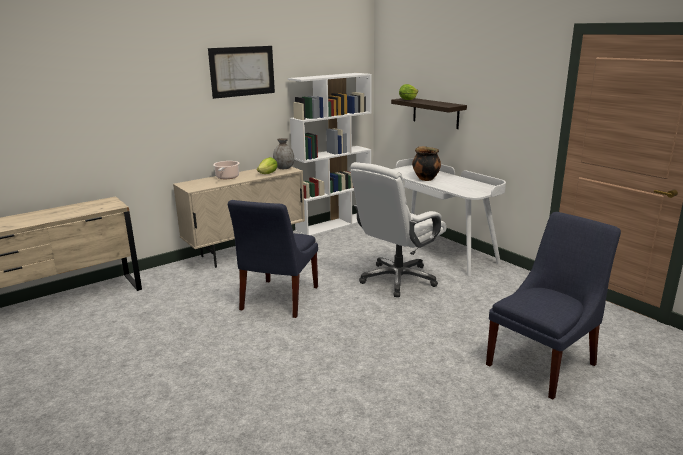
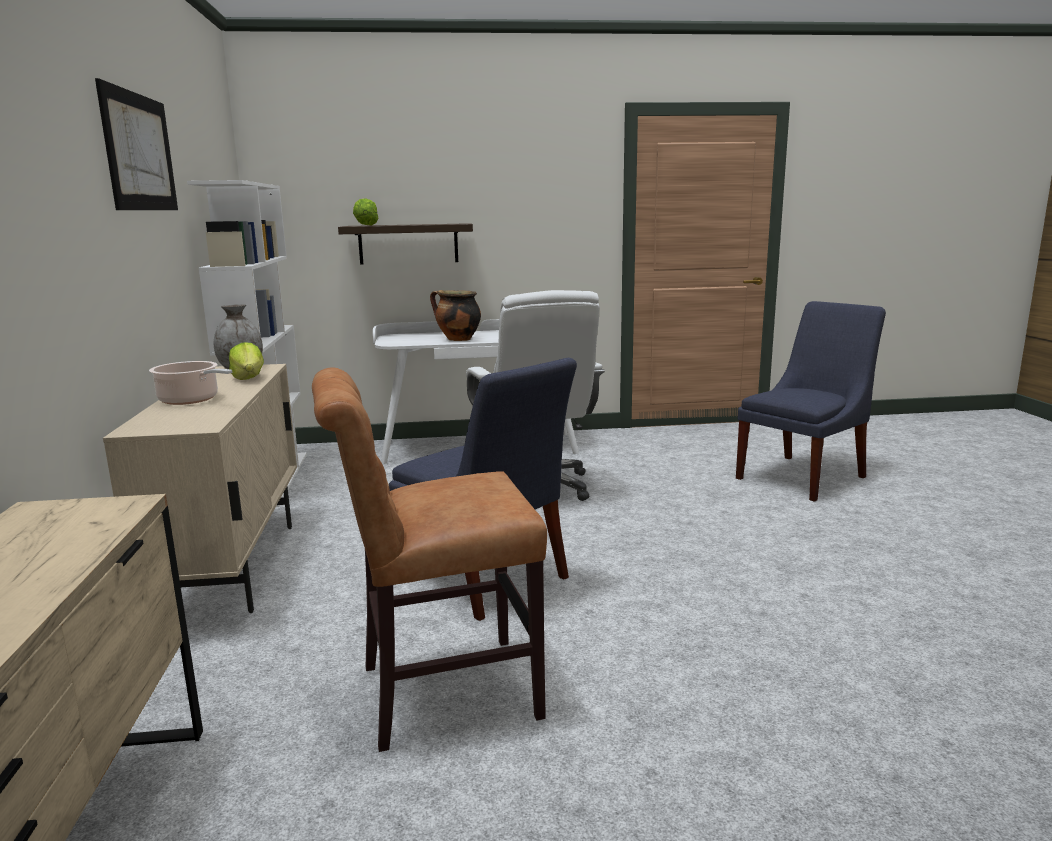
camera: 60 degrees left, 5 degrees down
blue chair [486,212,621,400] -> blue chair turned 60 degrees clockwise [736,301,886,502]
none -> brown chair [312,367,547,752]

